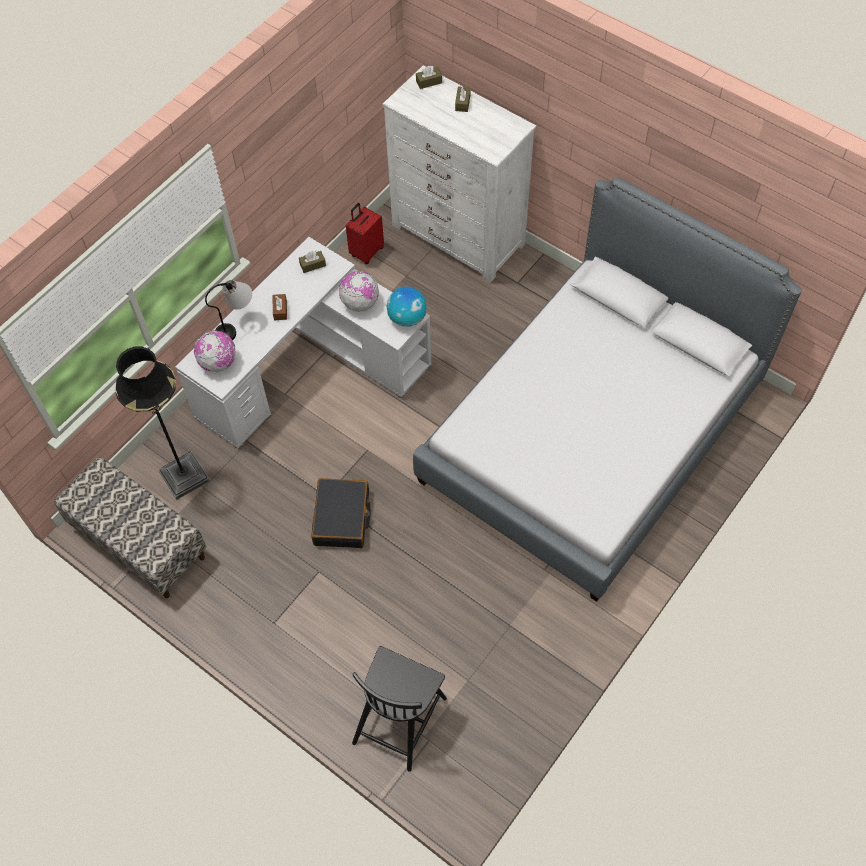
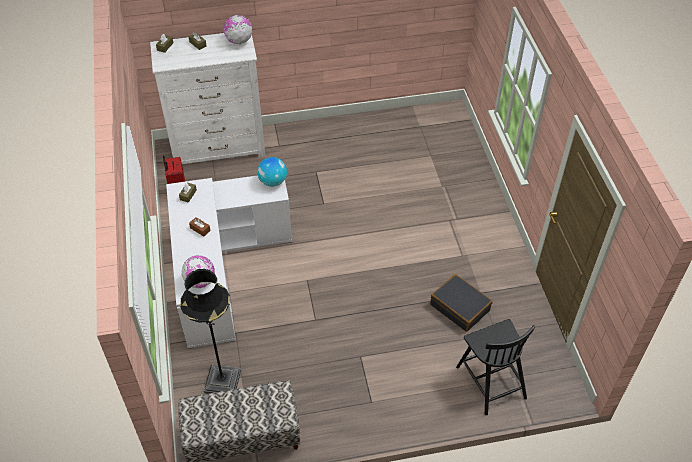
camera: 50 degrees left, 10 degrees down
table lamp [205,280,252,340] -> none
black suitcase [311,478,371,548] -> black suitcase moved to [430,274,492,332]
globe [339,271,379,312] -> globe moved to [224,15,252,44]
bed [413,177,802,602] -> none

